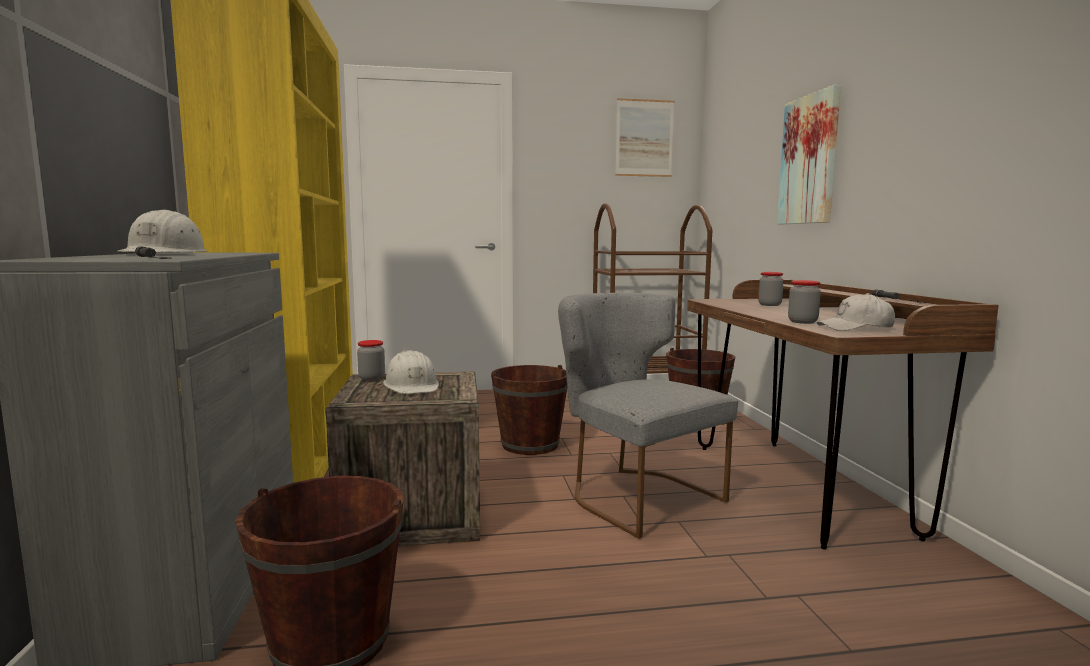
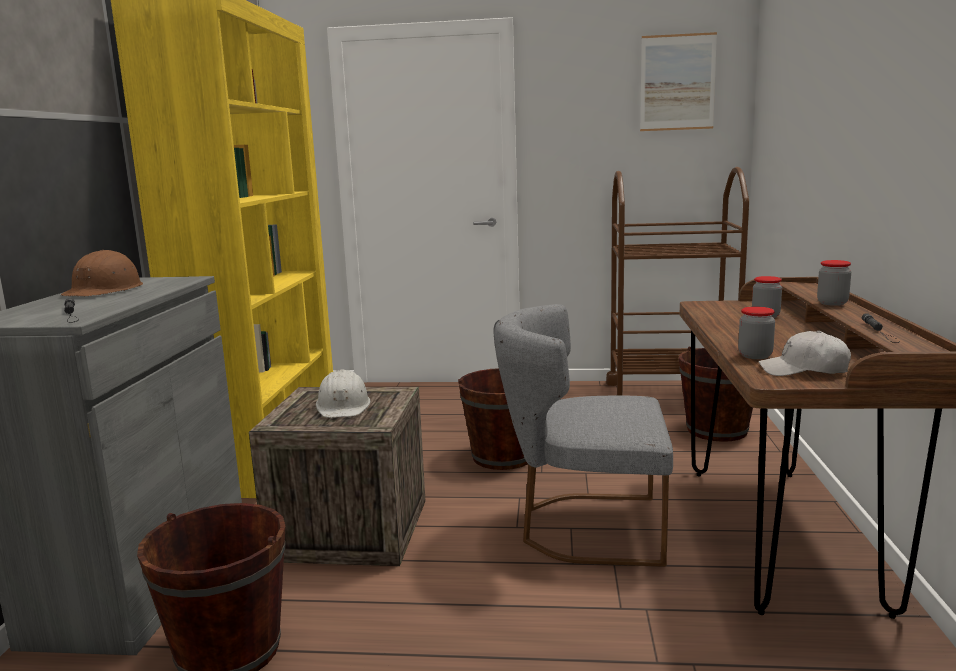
camera: 15 degrees right, 5 degrees up
white hard hat [118,210,208,253] -> brown hard hat [61,250,143,296]
jar [357,340,385,381] -> jar moved to [817,260,851,306]
grey chair [558,293,738,539] -> grey chair turned 60 degrees counterclockwise [493,304,673,567]
picture [777,85,841,224] -> none

